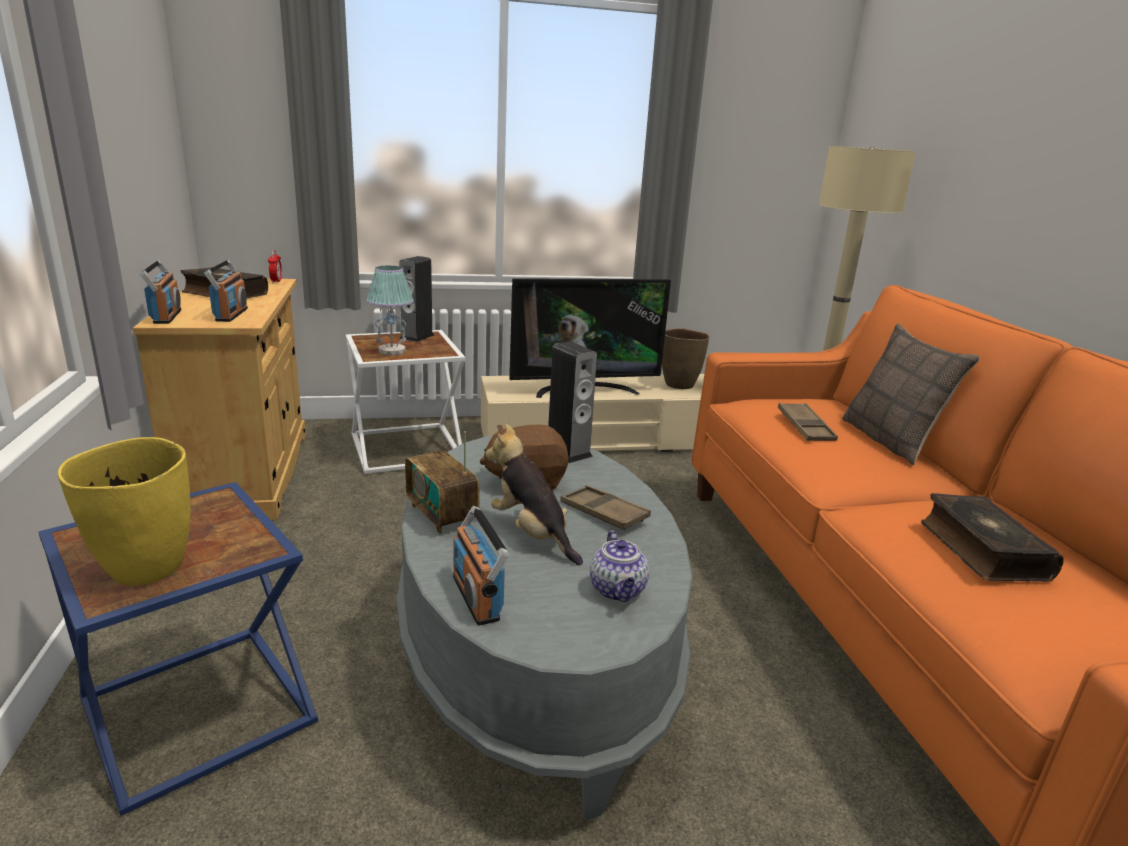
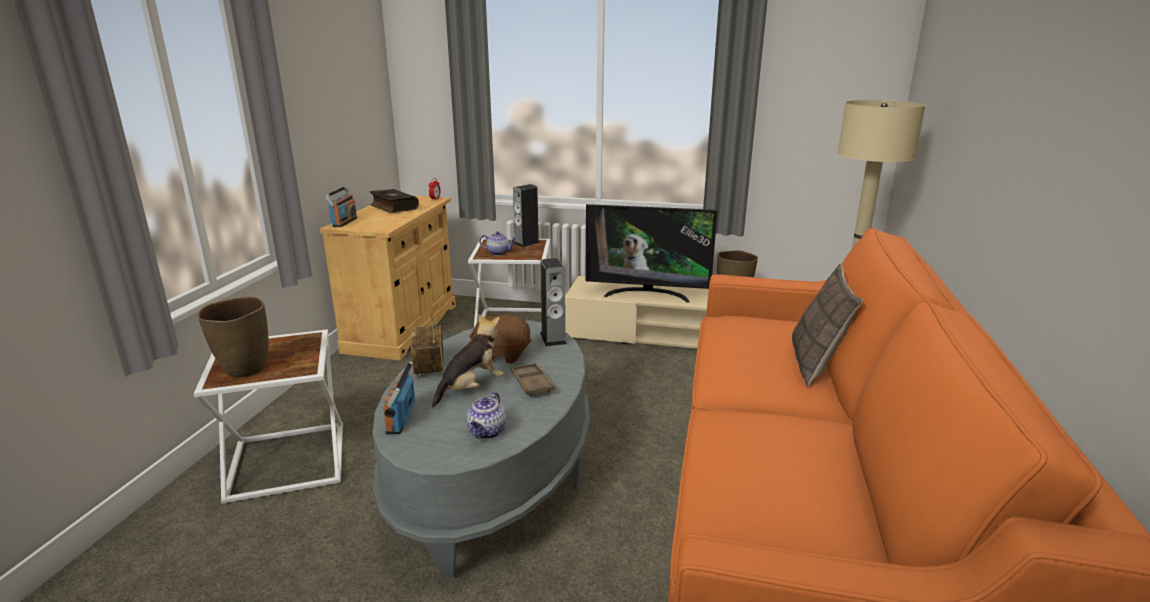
camera: 25 degrees right, 0 degrees up
blue side table [38,482,318,816] -> white side table [194,329,343,503]
yellow vase [58,437,191,586] -> brown vase [198,296,268,378]
radio [204,260,248,322] -> none
table lamp [366,266,414,355] -> teapot [479,231,516,255]
plush toy [486,424,583,565] -> plush toy turned 60 degrees clockwise [432,314,504,407]
brown tray [778,403,838,441] -> none
book [921,493,1064,582] -> none

